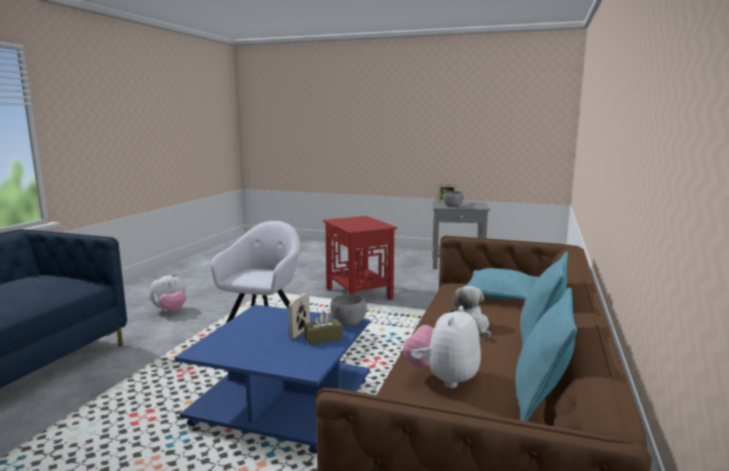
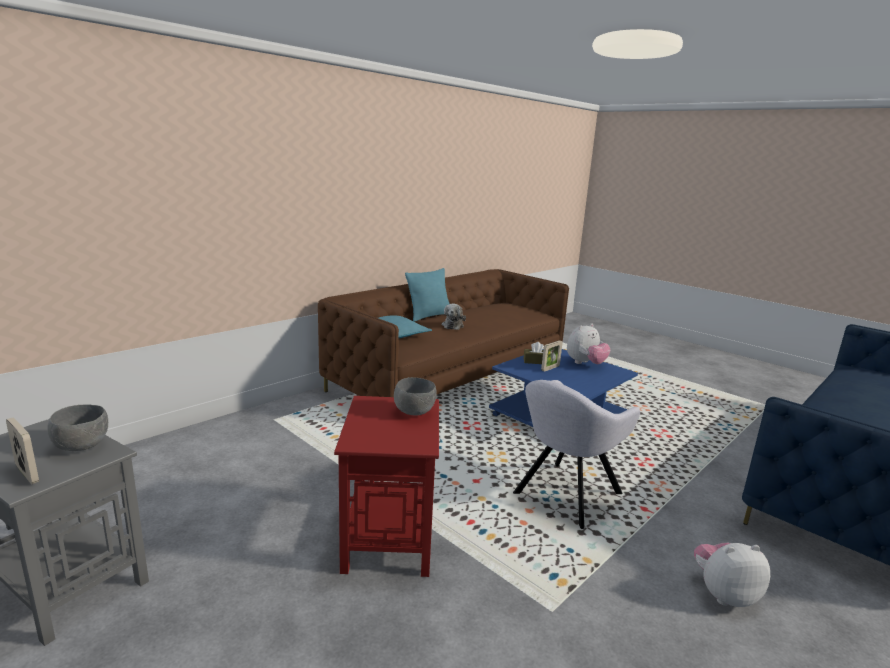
camera: 155 degrees left, 5 degrees up
grey bowl [330,294,367,326] -> grey bowl moved to [394,377,437,416]
plush toy [403,306,481,388] -> plush toy moved to [567,323,610,364]
turquoise pillow [516,287,577,422] -> none

